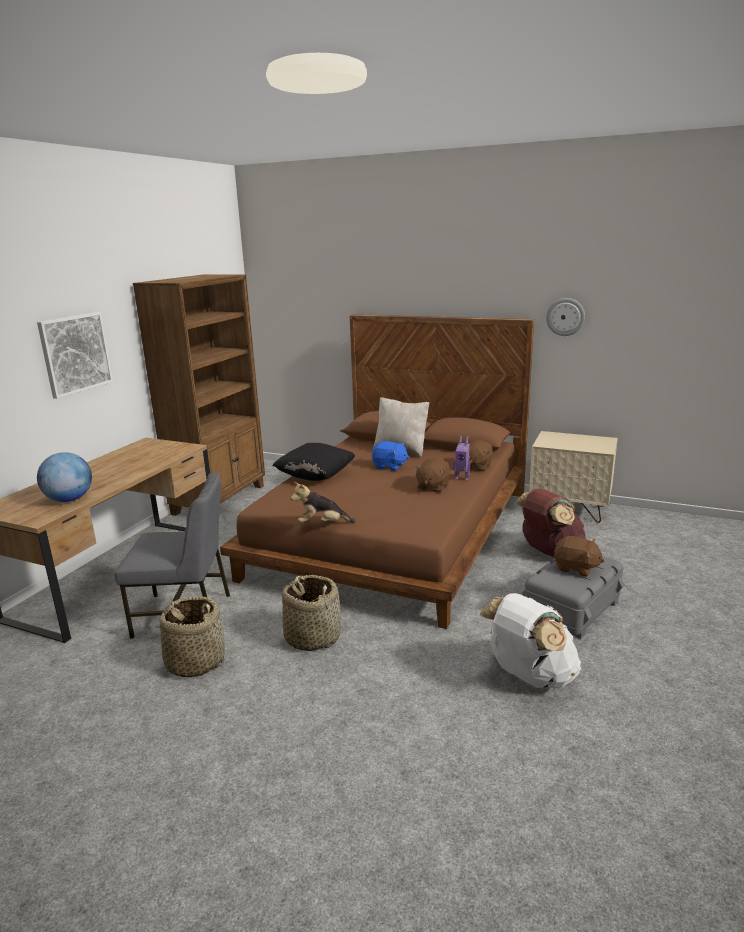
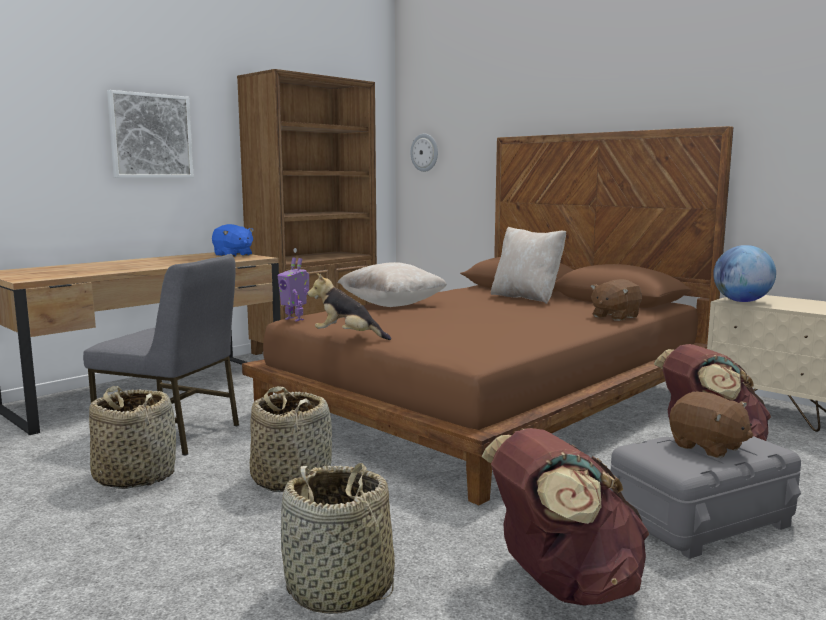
camera: 20 degrees right, 10 degrees down
globe [37,452,92,502] -> globe moved to [713,245,776,302]
black pillow [273,443,355,481] -> beige pillow [338,262,447,307]
blue plush toy [372,441,409,471] -> blue plush toy moved to [212,224,254,257]
brown plush toy [414,458,450,493] -> none
toy robot [453,436,470,481] -> toy robot moved to [278,257,309,322]
white backpack [480,593,581,689] -> brown backpack [482,428,649,606]
wall clock [546,298,585,336] -> wall clock moved to [411,134,438,172]
none -> basket [281,463,395,614]

